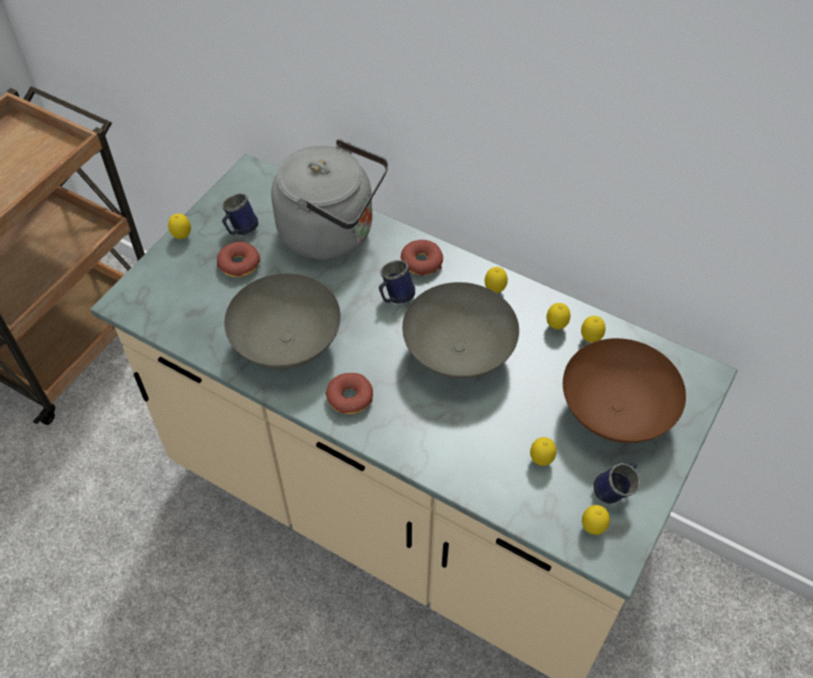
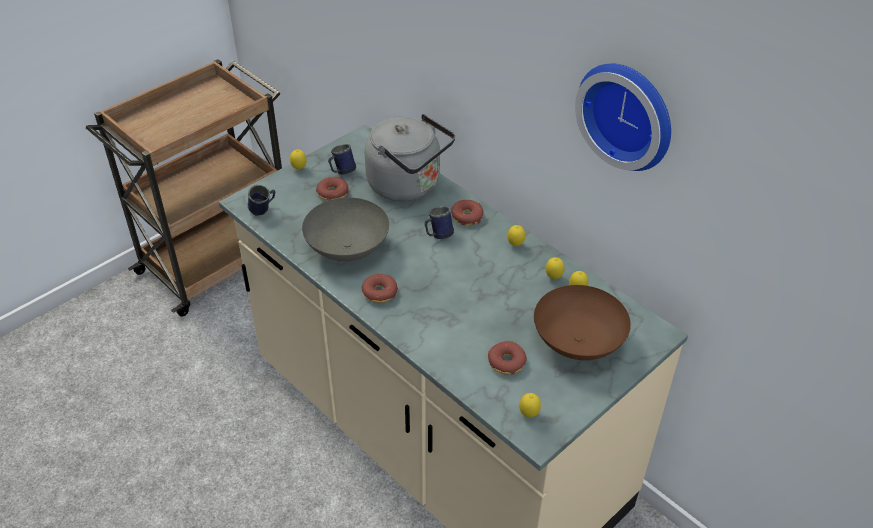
camera: 15 degrees right, 10 degrees down
grey bowl [402,282,519,379] -> none
lemon [530,437,557,466] -> donut [488,341,527,375]
blue mug [594,462,640,504] -> blue mug moved to [248,185,275,215]
none -> wall clock [575,64,671,171]

